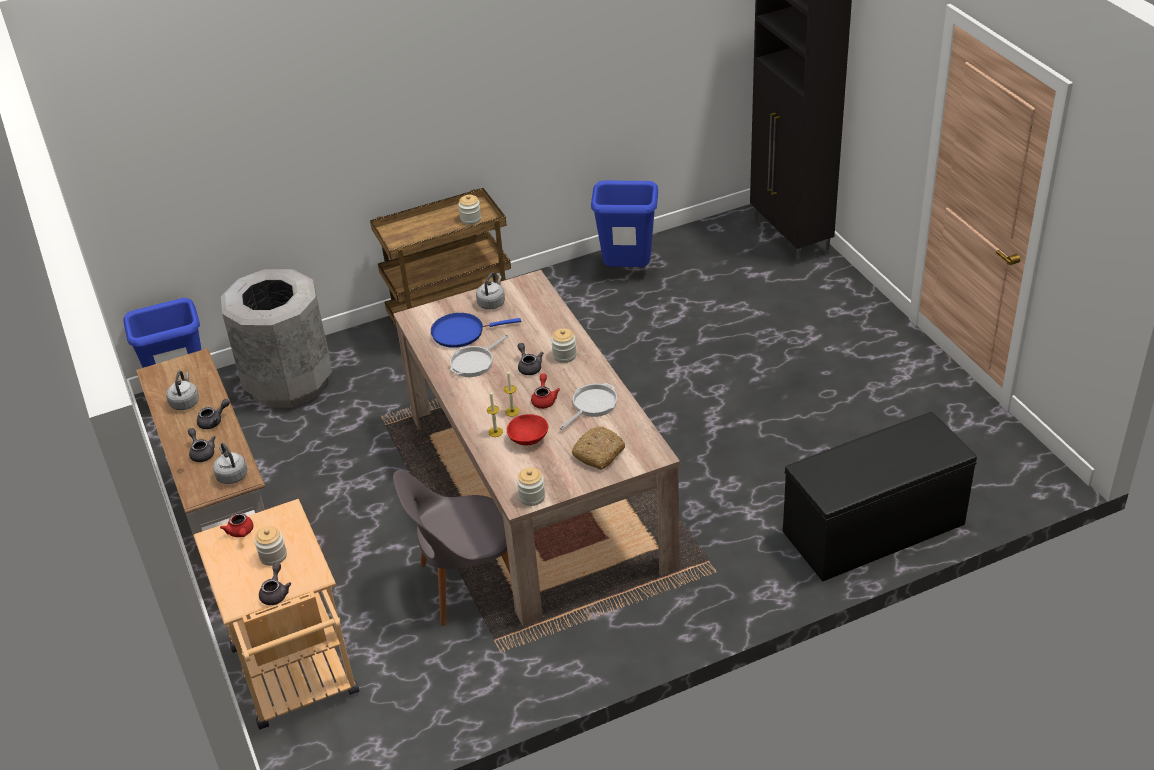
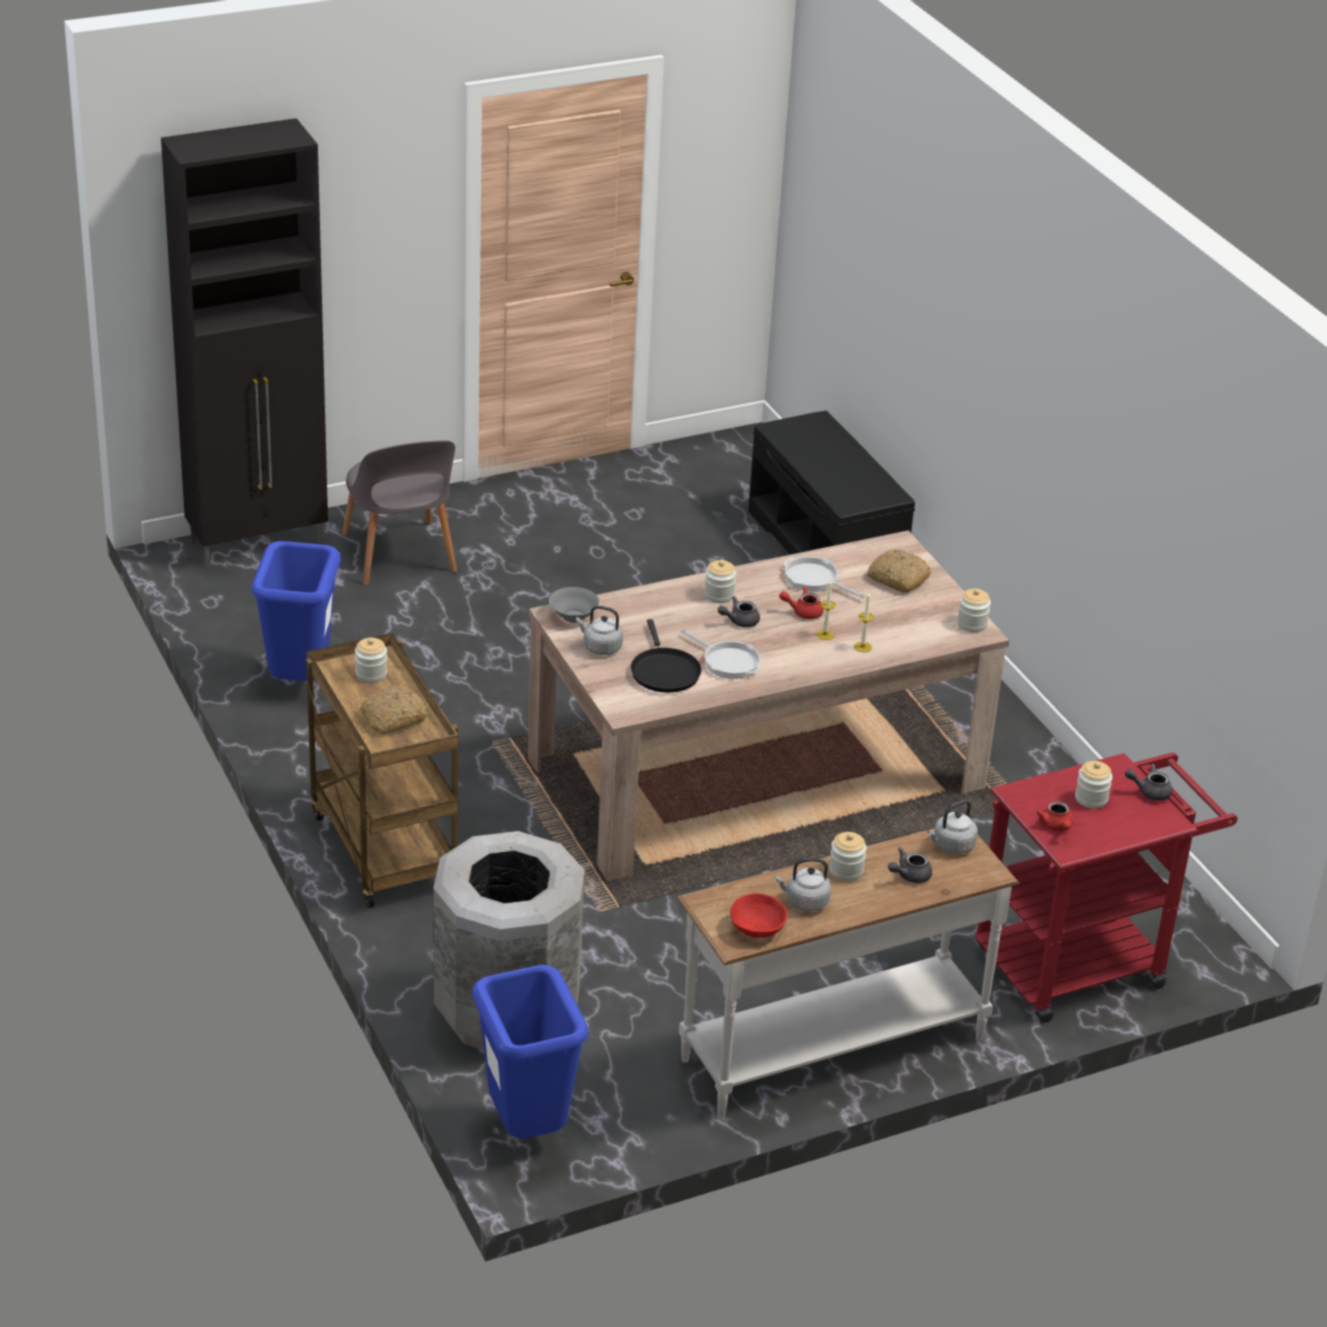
camera: 95 degrees left, 5 degrees down
beige cart [193,499,359,730] -> red cart [975,753,1238,1023]
grey teapot [197,399,230,429] -> jar [829,832,867,881]
red teapot [220,512,253,537] -> red teapot turned 105 degrees clockwise [1037,801,1073,831]
grey chair [393,470,510,626] -> grey chair moved to [342,440,457,585]
blue frying pan [431,313,521,348] -> black frying pan [631,619,702,693]
red bowl [507,414,548,446] -> red bowl moved to [730,893,787,938]
none -> bread [361,685,427,734]
none -> grey bowl [549,587,599,623]

